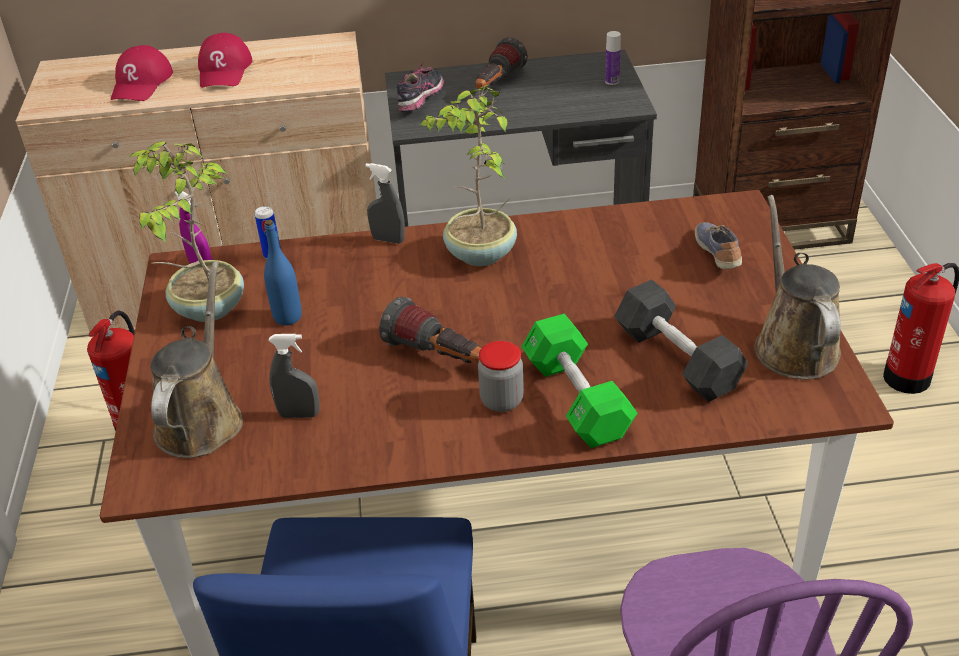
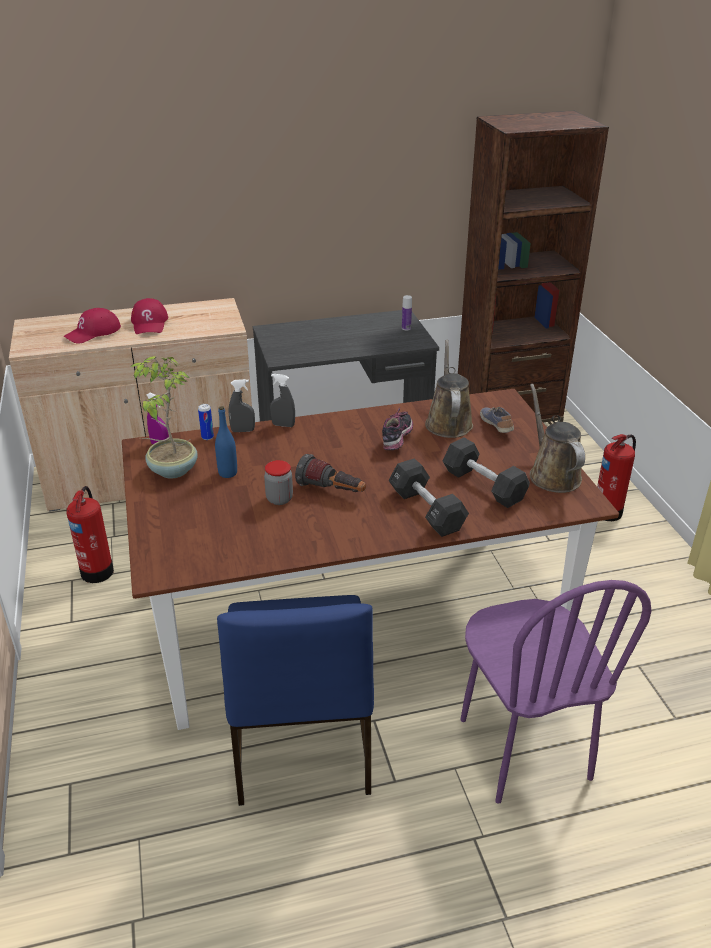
camera: 10 degrees left, 5 degrees down
red cap [111,45,173,101] -> red cap turned 45 degrees clockwise [64,308,121,344]
brown watering can [150,261,243,458] -> brown watering can moved to [425,339,473,438]
grey spray bottle [268,334,320,418] -> grey spray bottle moved to [228,379,255,432]
shoe [397,62,444,112] -> shoe moved to [382,407,413,450]
potted plant [419,85,517,266] -> none
flashlight [475,38,528,89] -> none
jar [478,341,524,412] -> jar moved to [264,460,293,505]
green dumbbell [521,314,638,448] -> black dumbbell [388,458,469,537]

